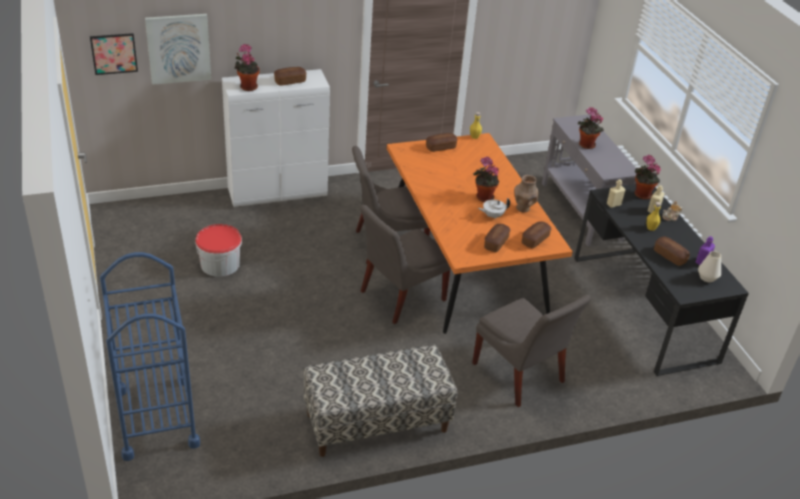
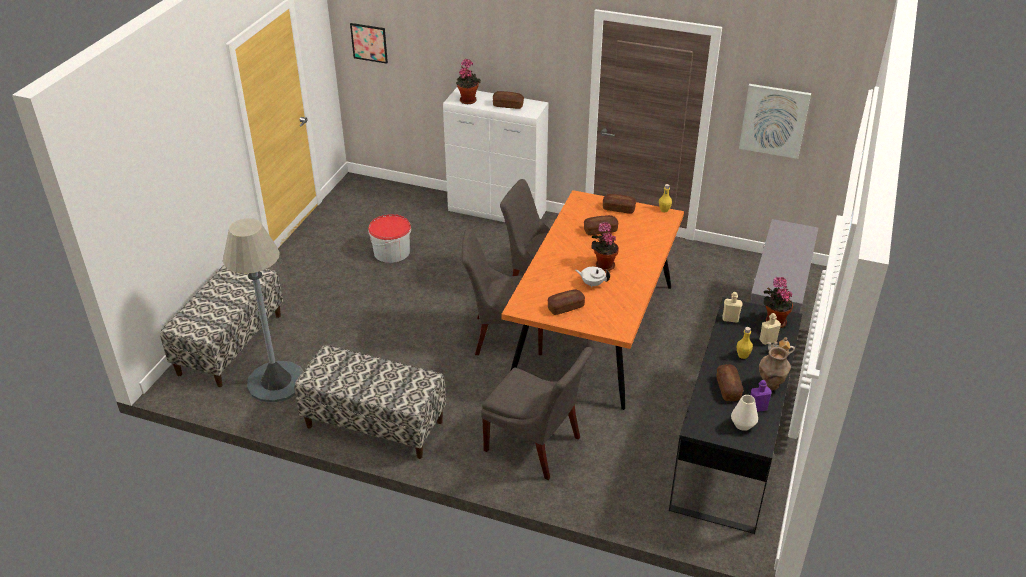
camera: 40 degrees right, 0 degrees up
blue cart [100,252,200,461] -> bench [160,265,283,387]
picture [145,14,211,85] -> picture moved to [739,84,811,159]
grey chair [472,295,591,407] -> grey chair turned 60 degrees counterclockwise [481,347,593,480]
brown vase [514,175,539,212] -> brown vase moved to [759,347,791,390]
bread [522,221,551,248] -> bread moved to [584,215,618,235]
potted plant [578,107,604,149] -> none
none -> grey floor lamp [223,218,303,403]

